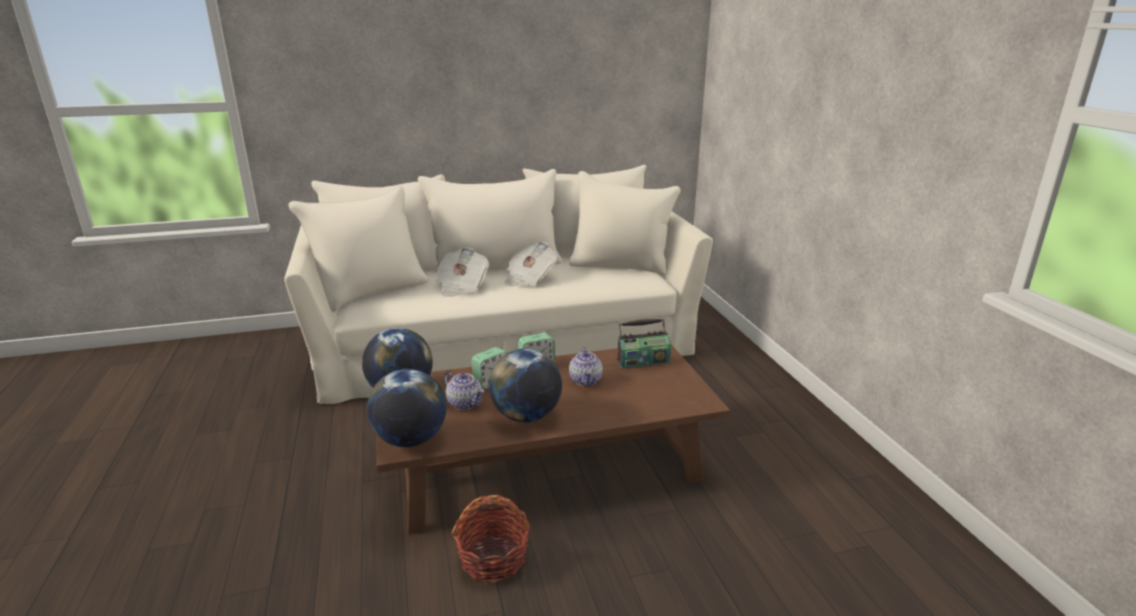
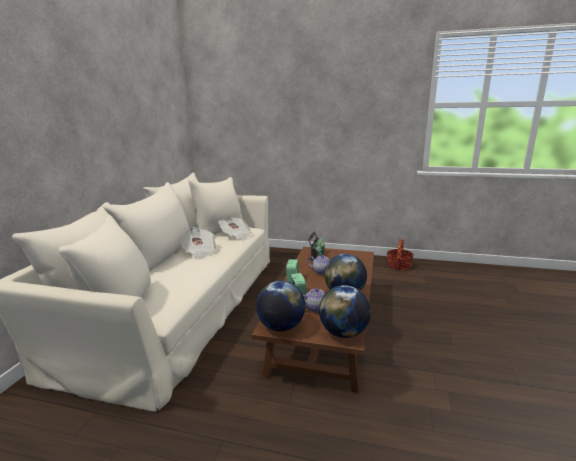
camera: 60 degrees left, 5 degrees down
newspaper [436,247,489,297] -> newspaper moved to [218,216,252,241]
basket [451,495,530,583] -> basket moved to [387,239,414,270]

